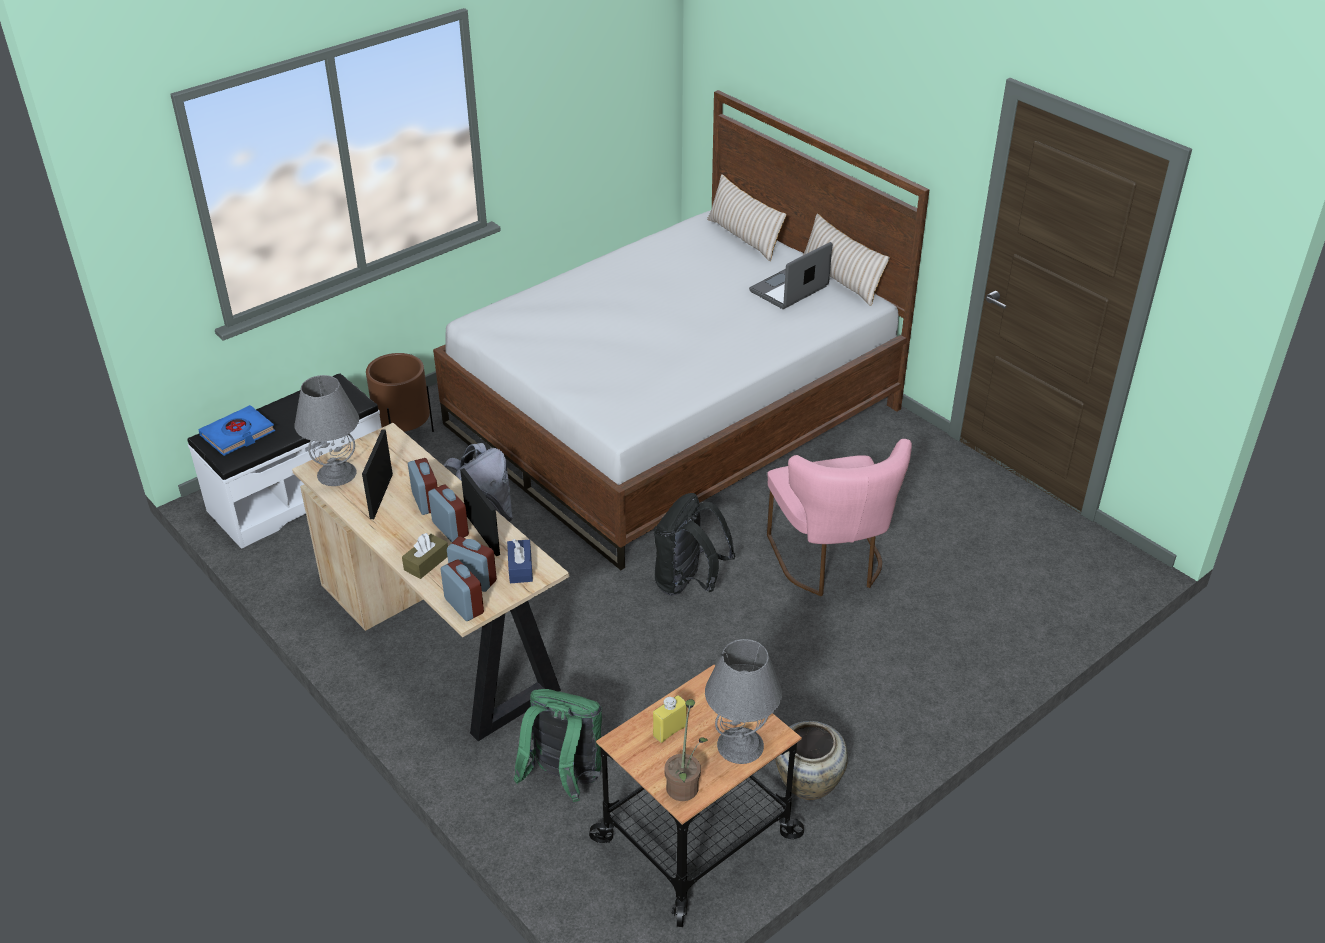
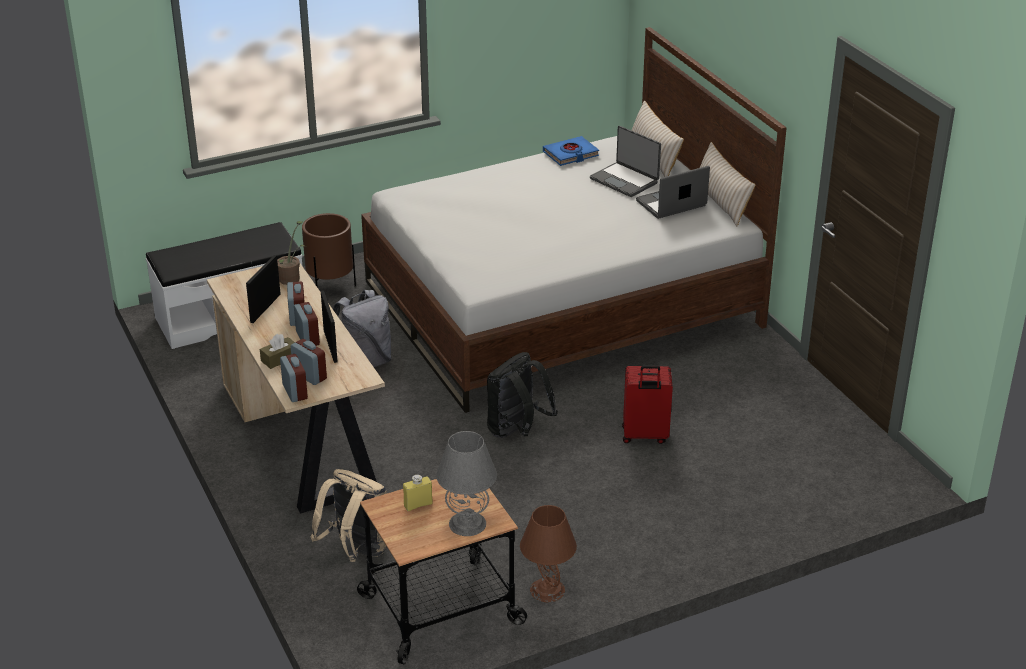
camera: 15 degrees right, 5 degrees down
blue book [198,405,275,456] -> blue book moved to [543,136,599,166]
grey table lamp [294,375,359,486] -> none
blue tissue box [507,539,533,583] -> none
green backpack [514,689,602,802] -> beige backpack [311,469,387,562]
potted plant [665,699,708,801] -> potted plant moved to [277,221,305,285]
pink chair [767,439,912,596] -> red suitcase [622,365,673,444]
beige vase [775,721,848,800] -> brown table lamp [520,505,577,602]
none -> laptop [590,126,661,197]

